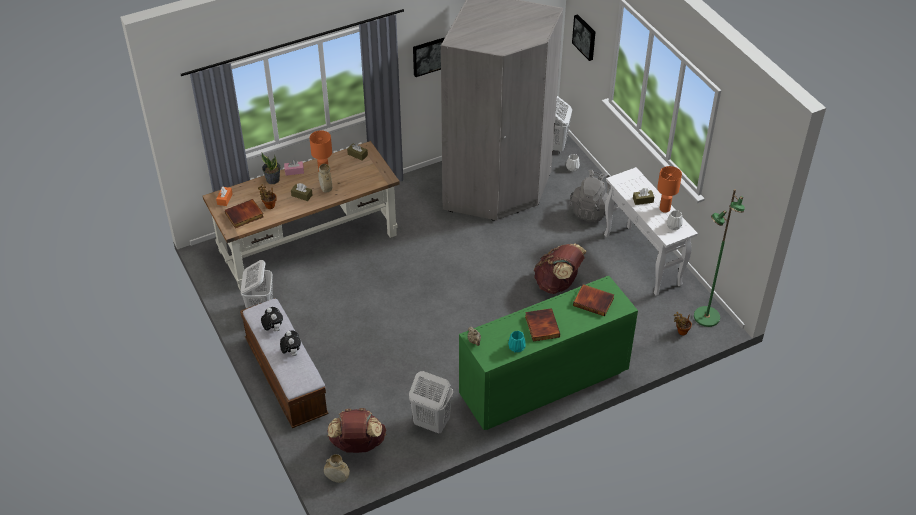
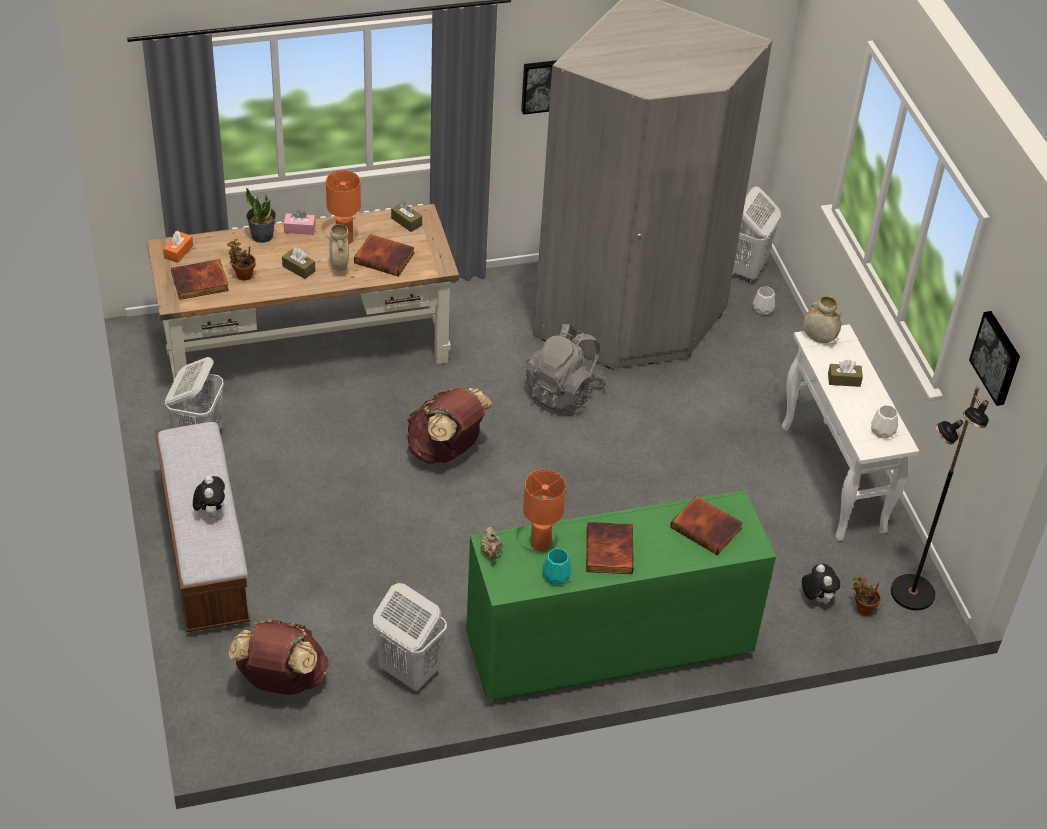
camera: 10 degrees right, 0 degrees up
plush toy [261,307,283,331] -> plush toy moved to [802,564,840,604]
beige vase [324,454,350,483] -> beige vase moved to [803,296,841,343]
brown backpack [534,243,587,294] -> brown backpack moved to [407,388,493,464]
grey backpack [570,170,615,223] -> grey backpack moved to [526,324,605,413]
picture [572,14,596,61] -> picture moved to [969,311,1020,406]
orange table lamp [657,166,682,213] -> orange table lamp moved to [523,469,566,551]
green floor lamp [694,189,745,327] -> black floor lamp [891,387,989,610]
none -> book [354,234,415,277]

